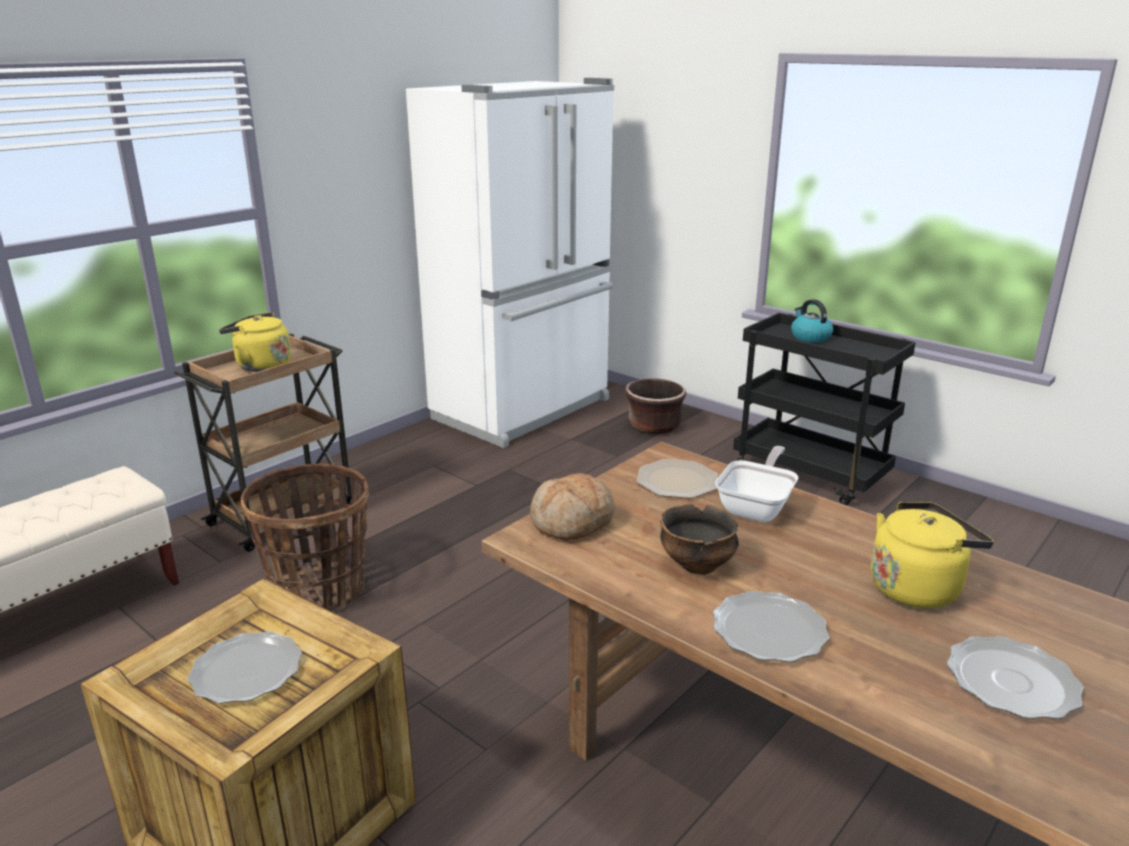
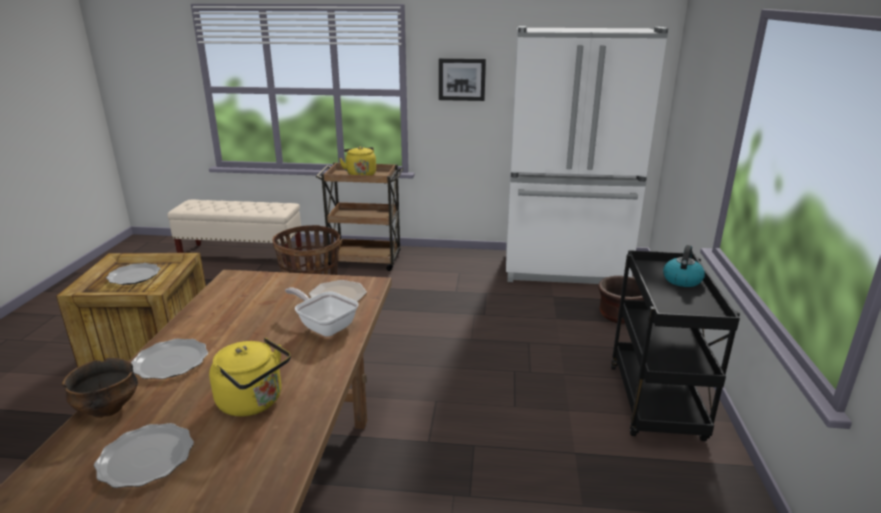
camera: 55 degrees right, 0 degrees up
bread [530,473,615,541] -> none
bowl [660,504,739,575] -> bowl moved to [62,358,138,418]
frying pan [715,446,798,522] -> frying pan turned 135 degrees counterclockwise [285,287,359,337]
none -> picture [439,58,486,101]

